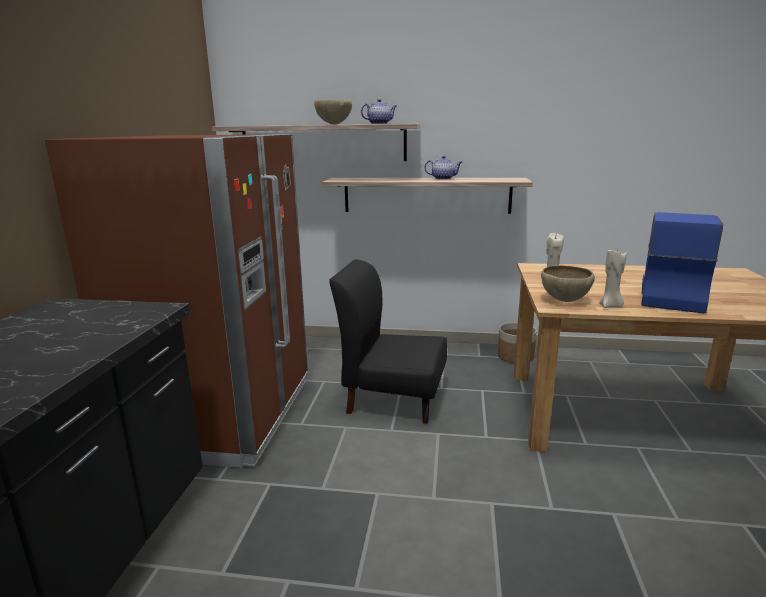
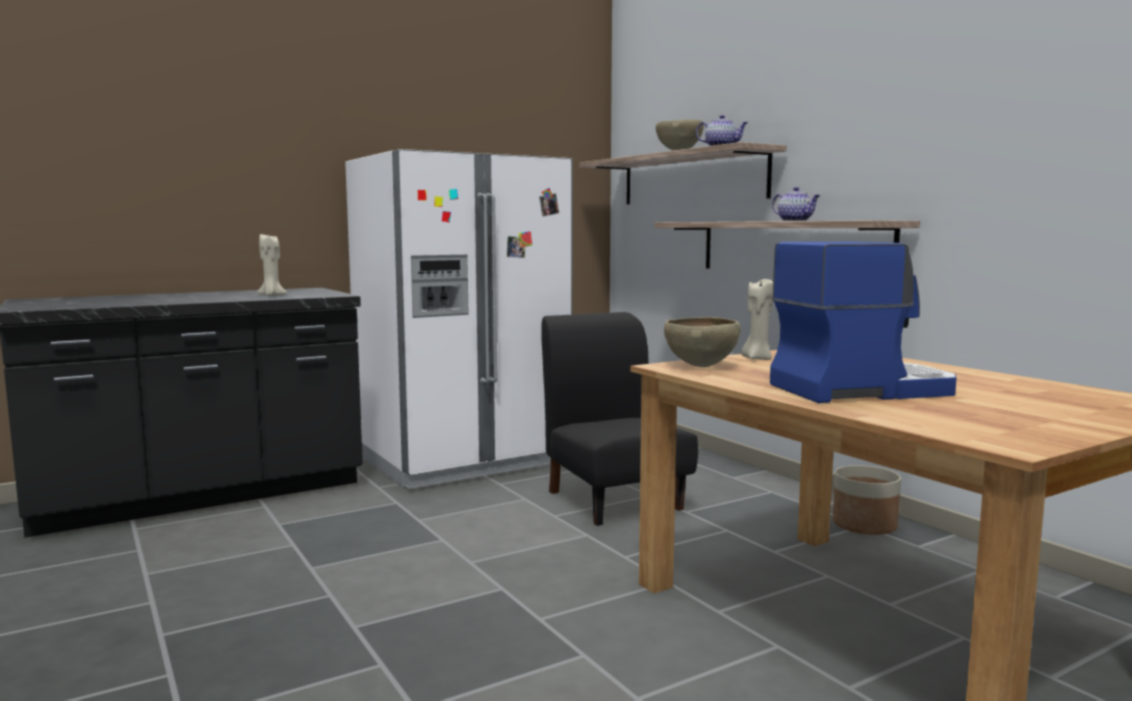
camera: 50 degrees right, 10 degrees down
brown fridge [45,134,308,468] -> white fridge [345,149,573,489]
beige candle [599,249,627,308] -> beige candle moved to [257,234,287,296]

